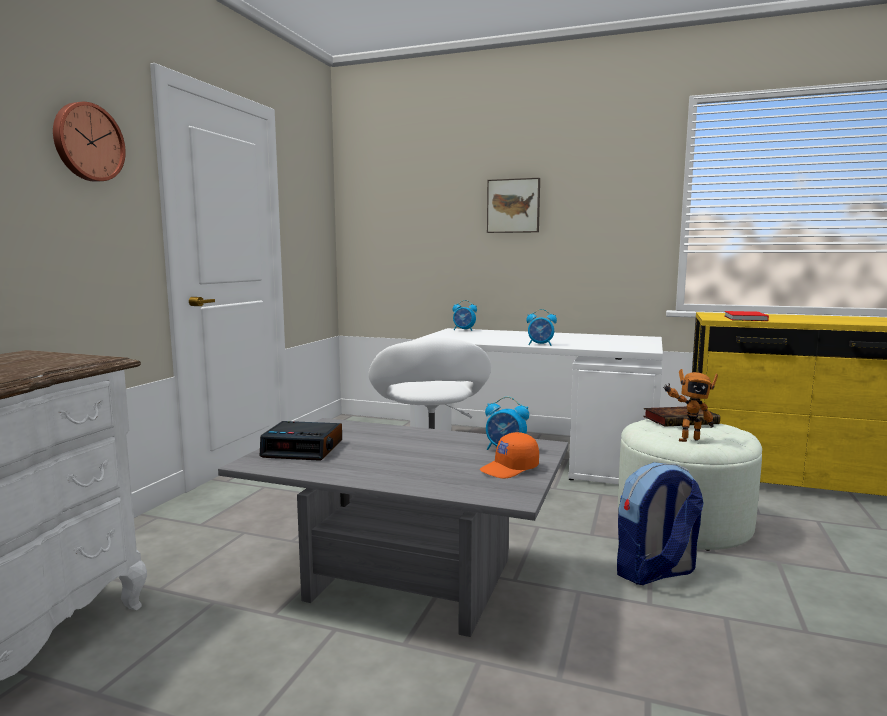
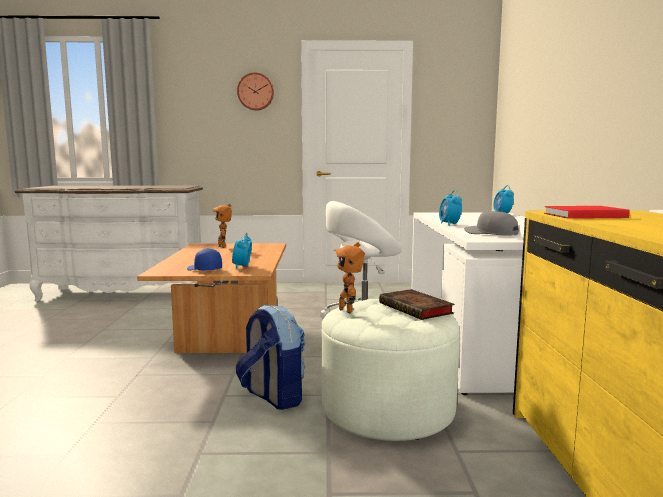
camera: 70 degrees right, 0 degrees up
grey coffee table [218,418,568,637] -> brown coffee table [137,243,286,353]
alarm clock [260,421,342,461] -> toy robot [213,204,232,248]
orange cap [480,432,539,479] -> blue cap [187,248,222,271]
picture [487,178,540,233] -> none
none -> grey cap [464,211,519,235]

